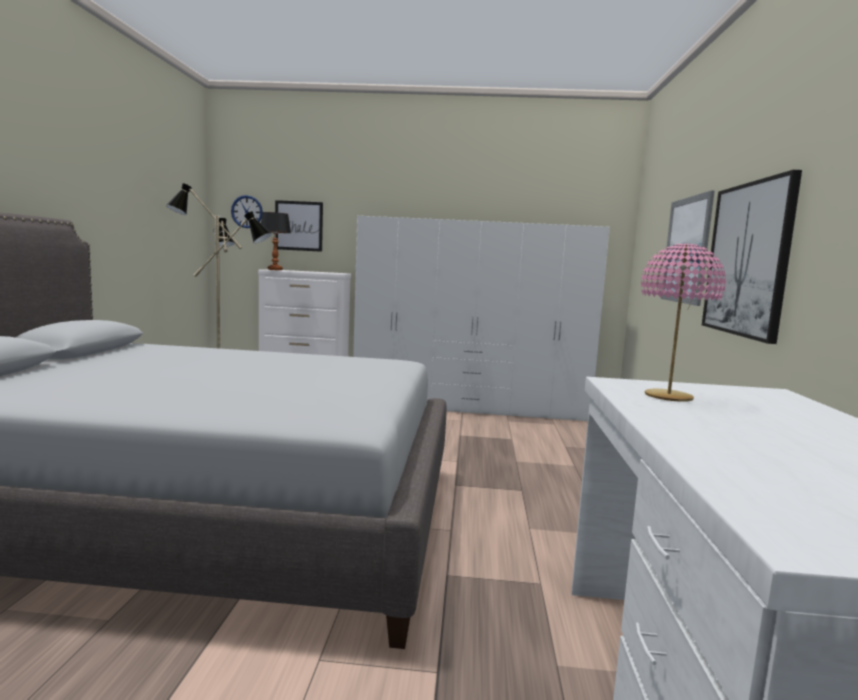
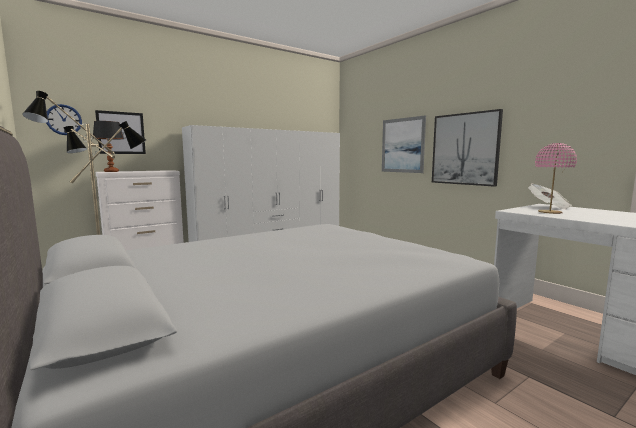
camera: 40 degrees left, 0 degrees up
none -> newspaper [528,183,572,210]

